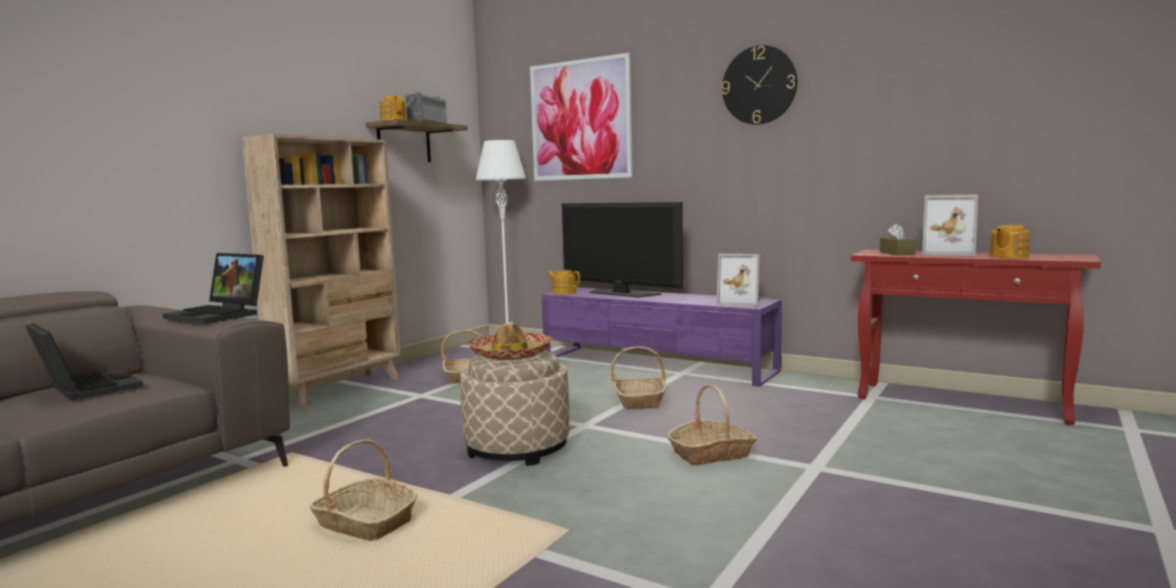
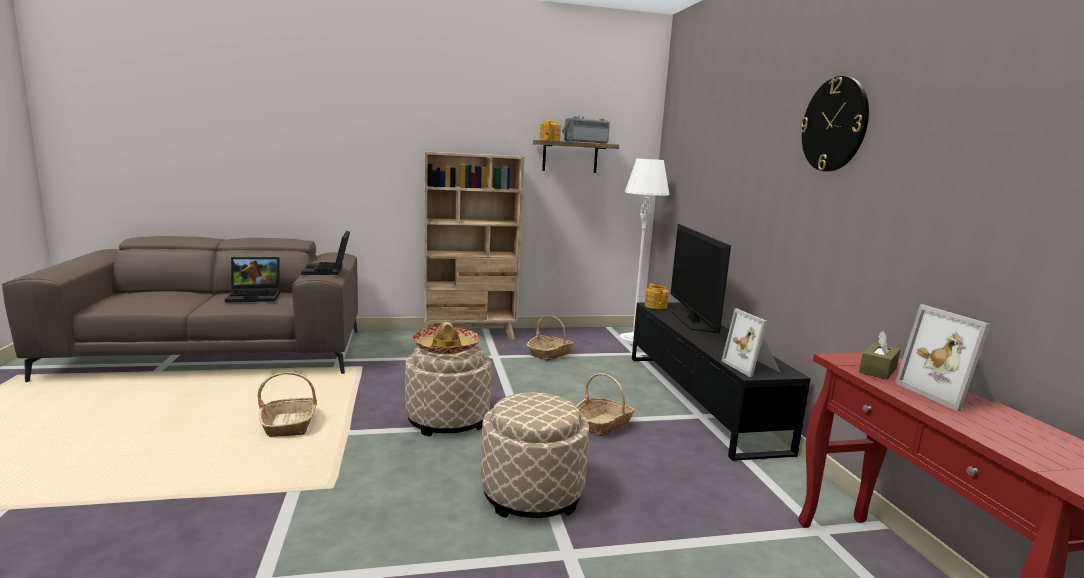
camera: 45 degrees right, 5 degrees up
laptop [25,323,143,401] -> laptop turned 75 degrees clockwise [225,257,280,302]
picture [530,53,633,181] -> none
purple tv stand [542,287,782,387] -> black tv stand [632,302,811,461]
basket [667,384,757,465] -> beige ottoman [481,392,589,518]
teapot [989,225,1030,258] -> none

